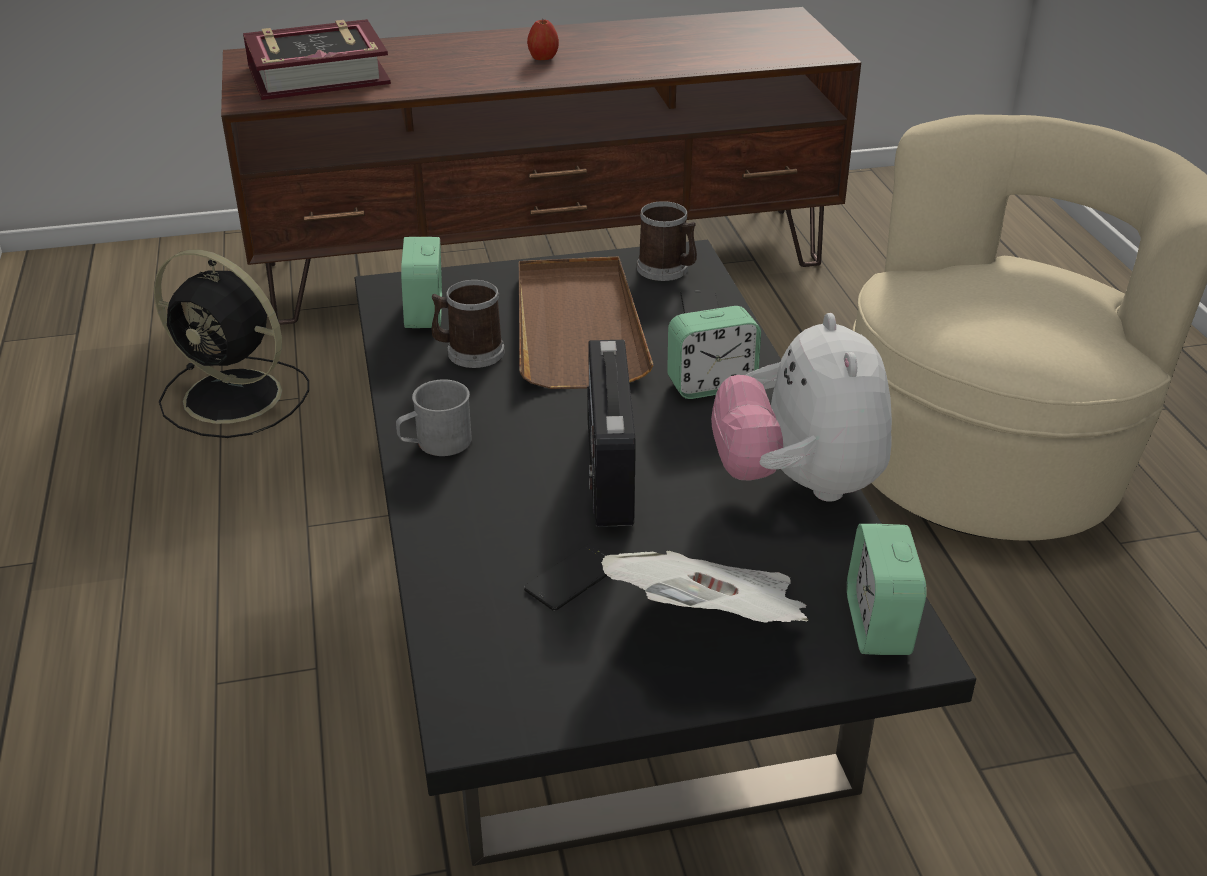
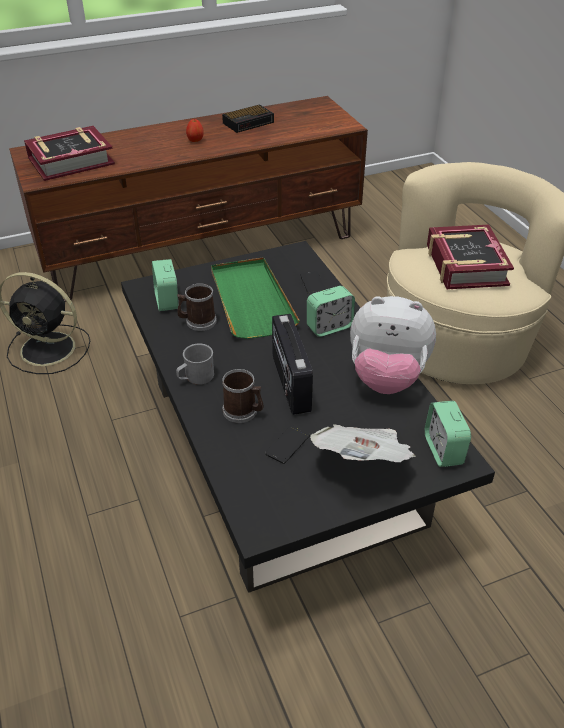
camera: 10 degrees left, 5 degrees up
brown tray [519,257,654,389] -> green tray [211,257,300,339]
mug [637,201,697,281] -> mug moved to [222,369,263,423]
plush toy [711,313,892,502] -> plush toy turned 60 degrees counterclockwise [350,296,436,394]
none -> alarm clock [222,104,274,133]
none -> book [427,225,514,289]

